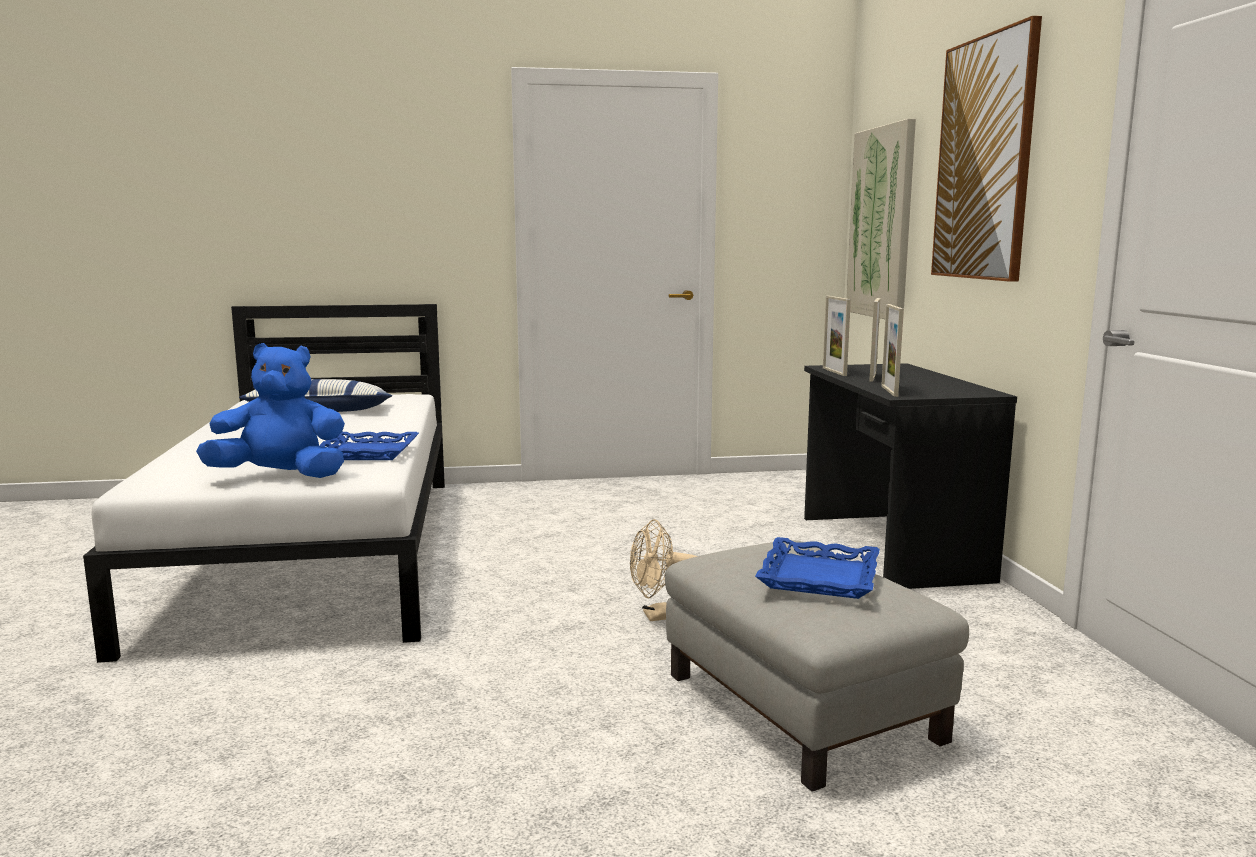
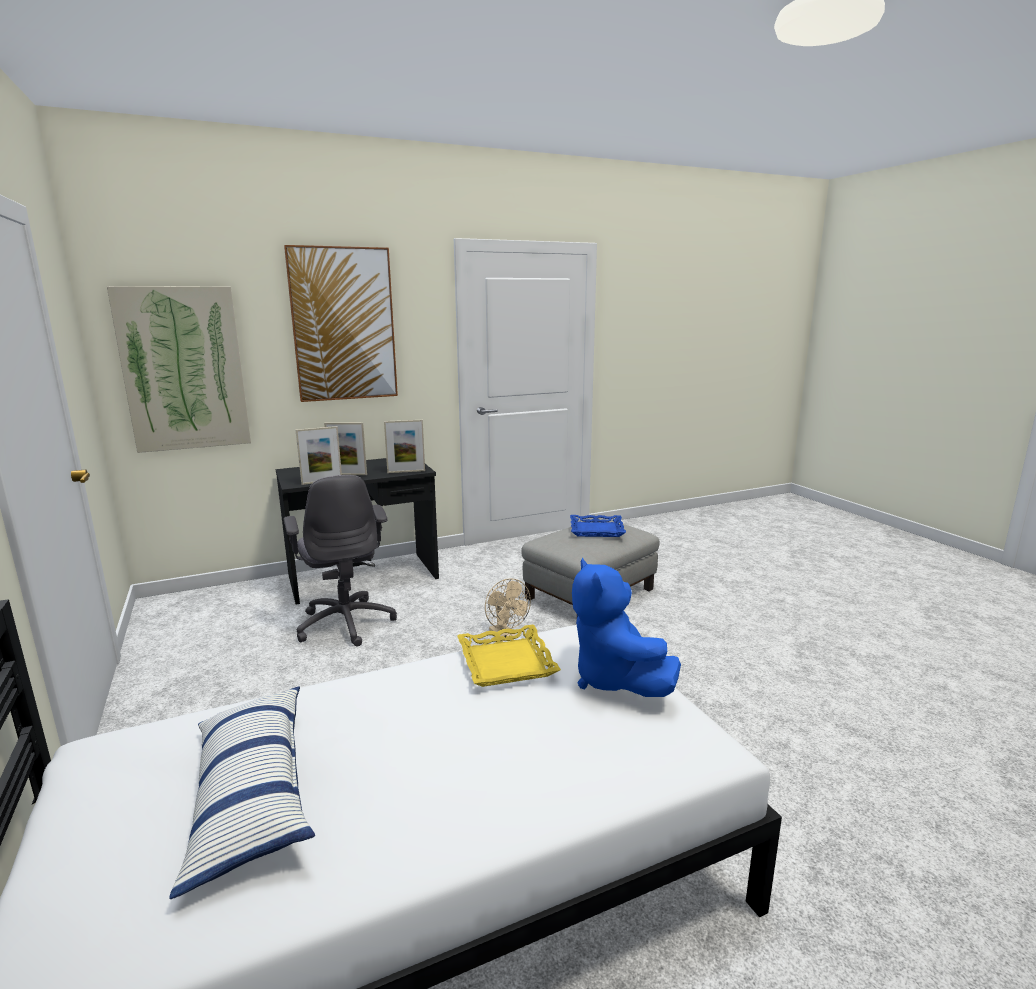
camera: 105 degrees left, 5 degrees up
blue tray [320,432,419,460] -> yellow tray [457,625,561,687]
none -> grey office chair [284,475,397,647]

